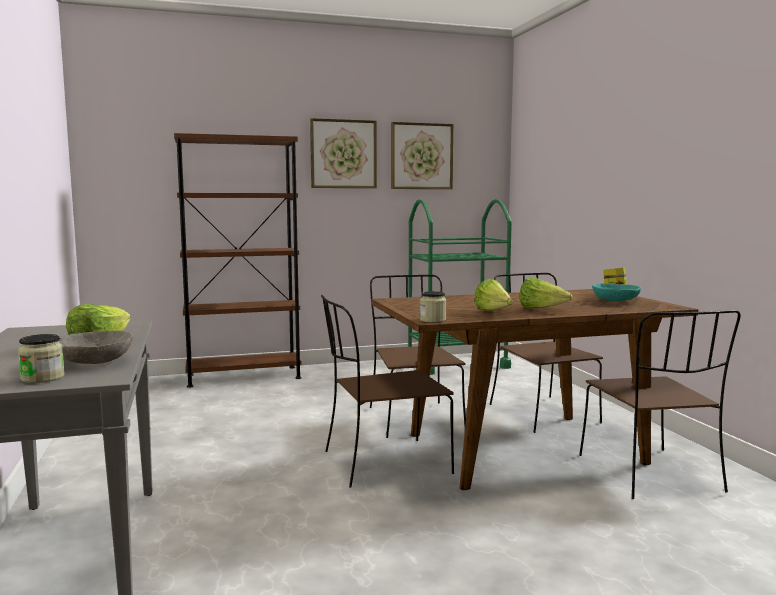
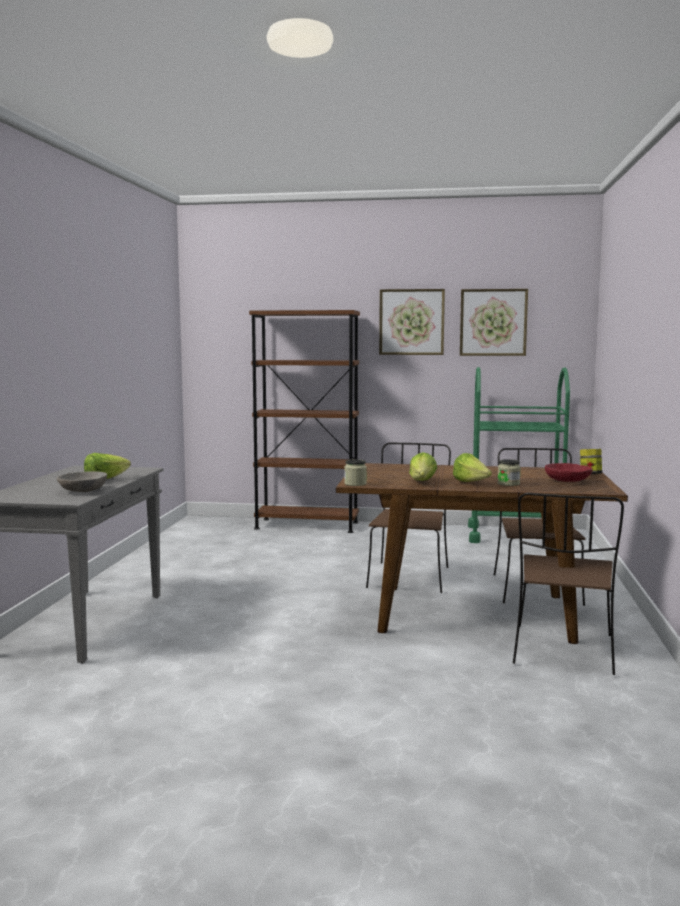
camera: 25 degrees right, 0 degrees up
jar [18,334,65,383] -> jar moved to [497,459,521,486]
brown chair [321,295,454,488] -> none
turquoise bowl [592,283,641,301] -> red bowl [545,463,593,482]

